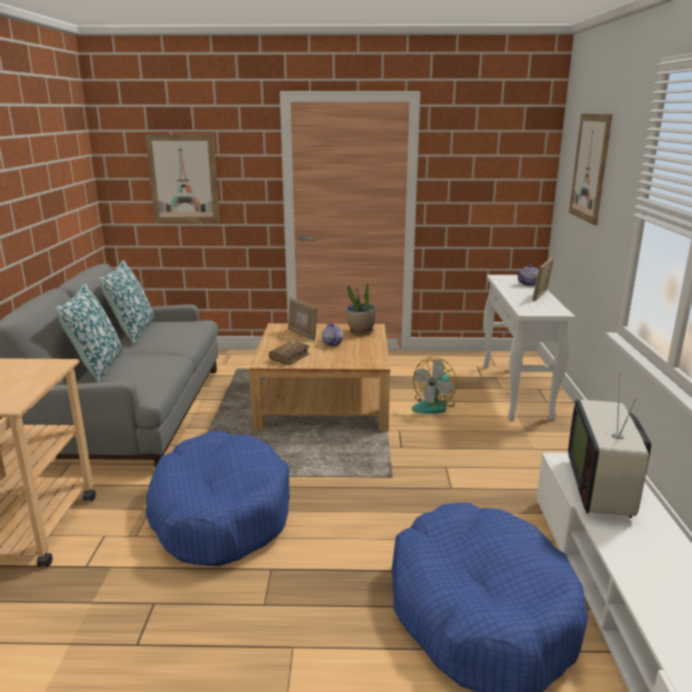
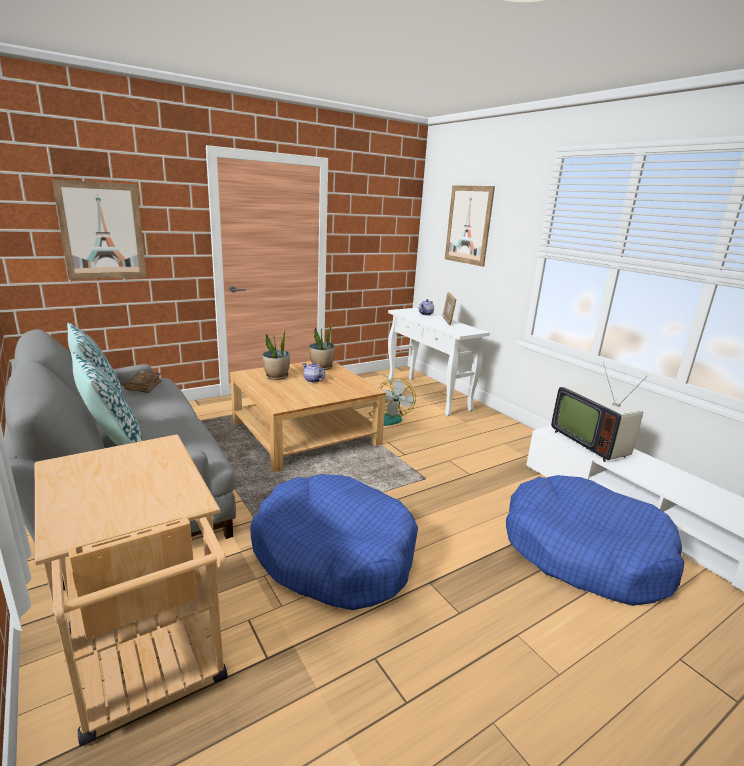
camera: 35 degrees left, 0 degrees up
brown book [269,341,310,366] -> brown book moved to [124,371,162,393]
picture frame [288,297,318,341] -> potted plant [262,330,290,380]

